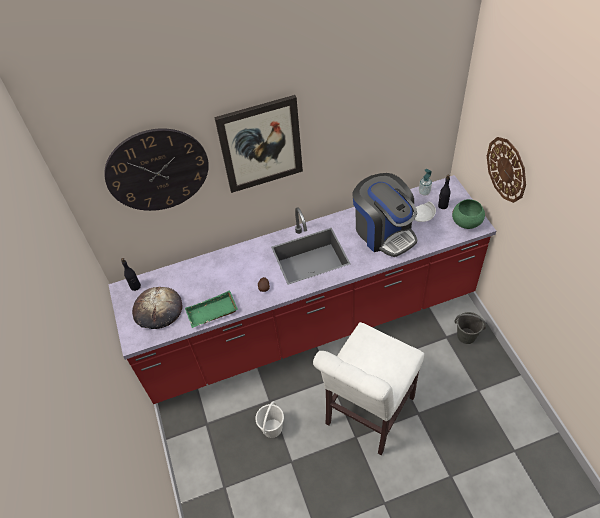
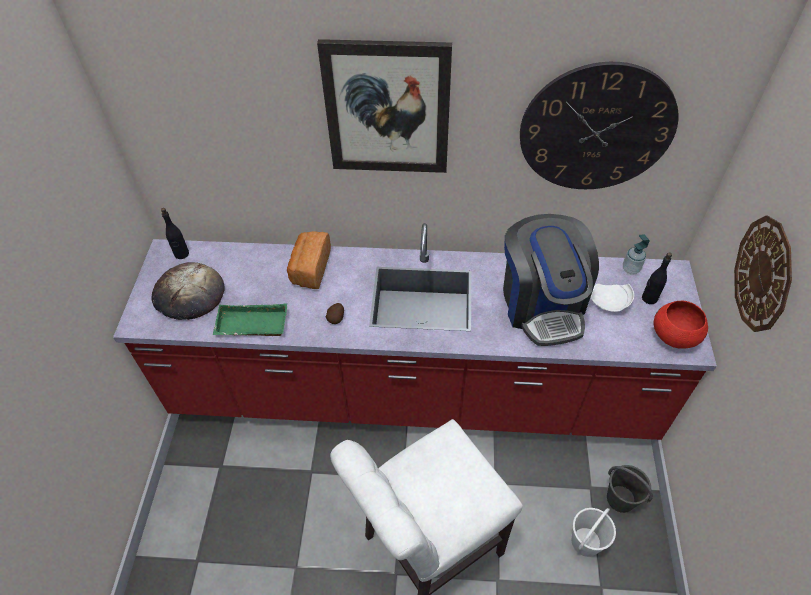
camera: 20 degrees right, 0 degrees up
wall clock [104,128,209,211] -> wall clock moved to [520,62,679,189]
white bucket [255,401,284,438] -> white bucket moved to [571,508,616,557]
green bowl [452,199,485,229] -> red bowl [654,301,708,349]
none -> bread [287,231,331,289]

